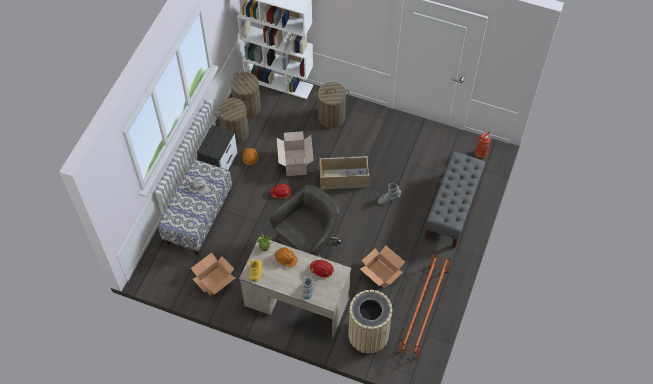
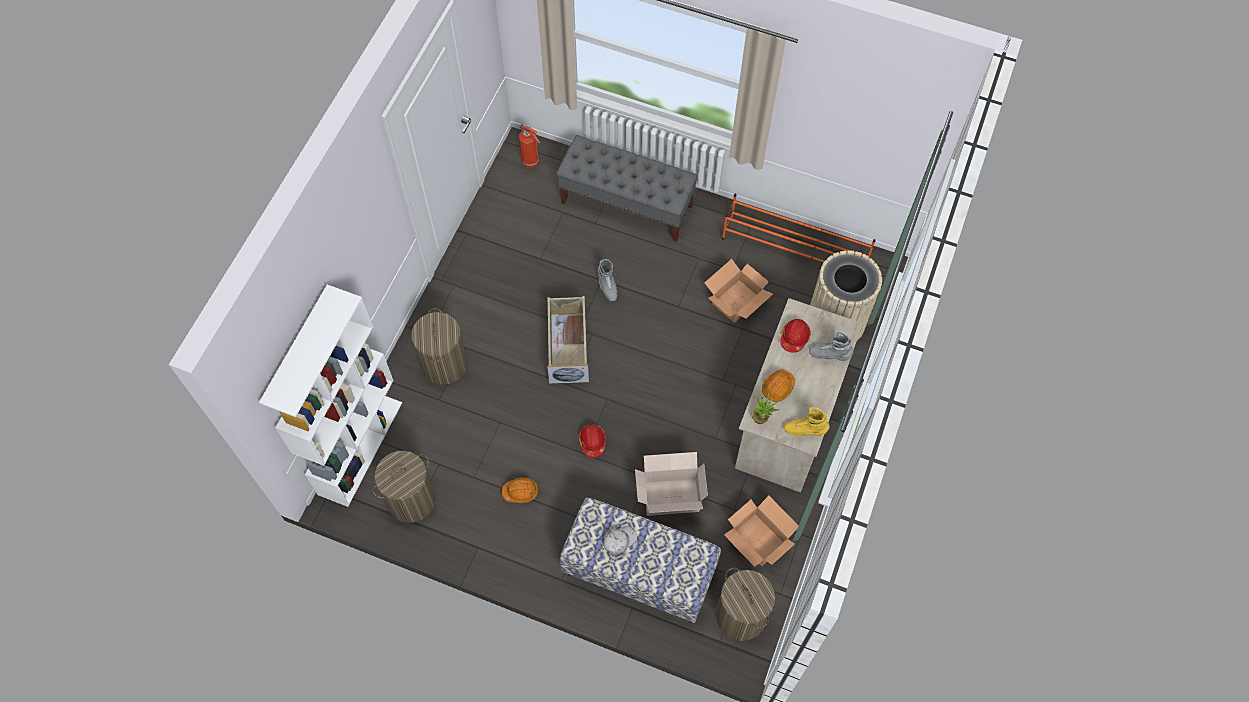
camera: 90 degrees left, 5 degrees up
nightstand [197,125,237,170] -> none
laundry basket [215,98,249,144] -> laundry basket moved to [716,568,775,641]
grey office chair [270,185,342,257] -> none
cardboard box [277,131,314,176] -> cardboard box moved to [635,452,708,516]

